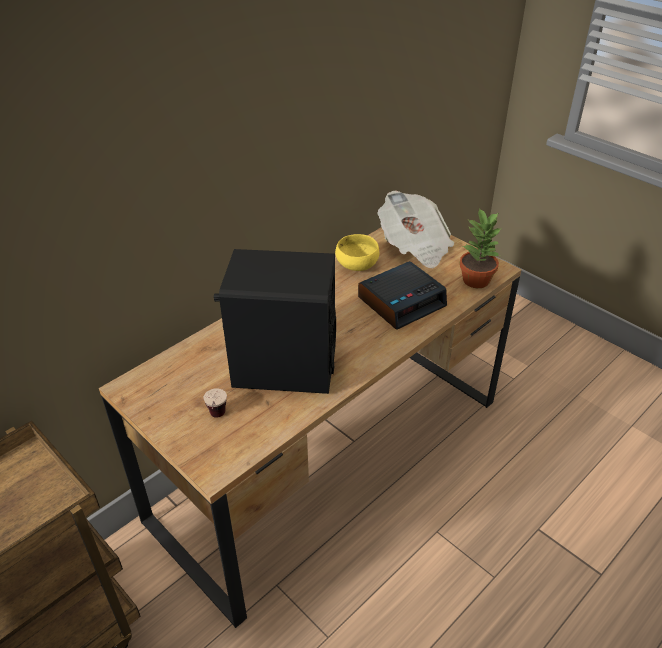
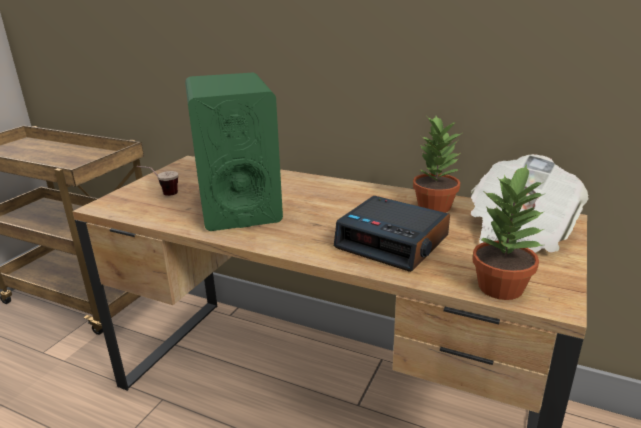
camera: 70 degrees right, 15 degrees down
black speaker [214,249,336,394] -> green speaker [185,72,283,231]
yellow bowl [335,234,379,271] -> potted plant [413,116,462,213]

